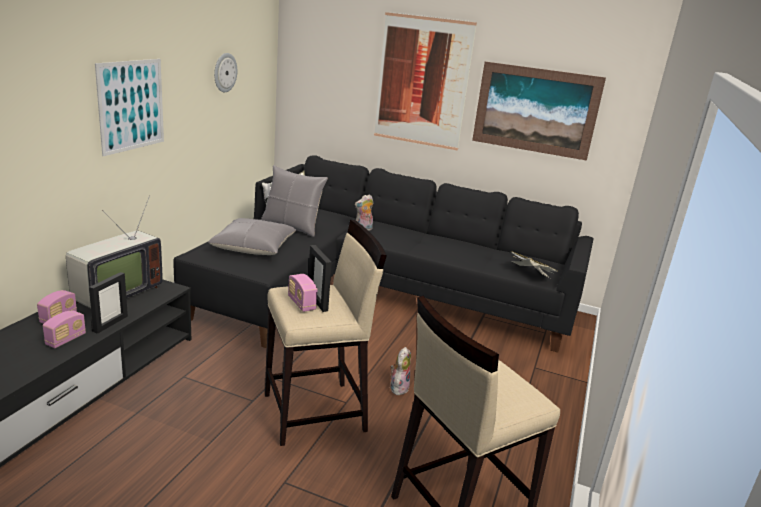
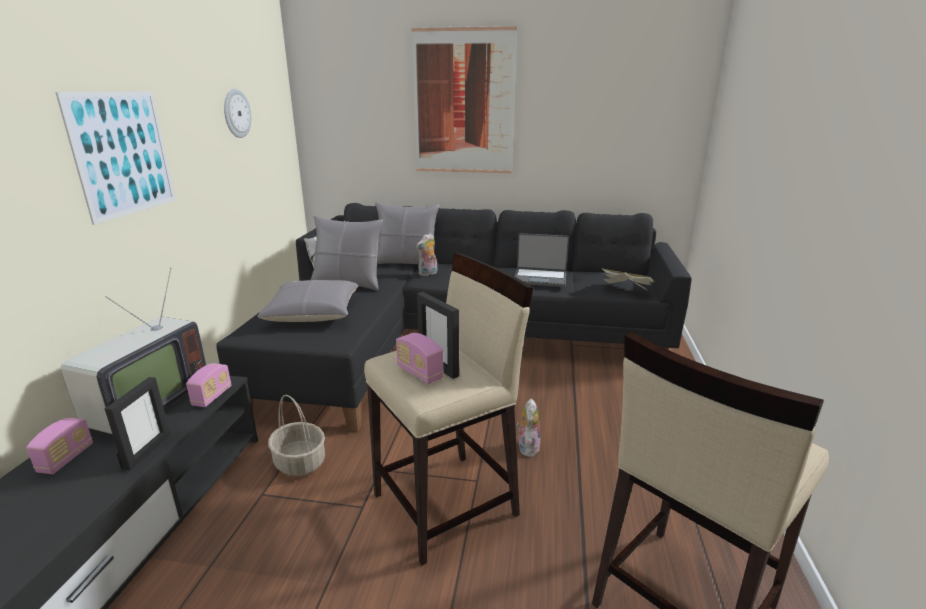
camera: 10 degrees left, 0 degrees up
radio [43,310,86,348] -> radio moved to [186,363,231,407]
picture [472,62,606,161] -> none
none -> basket [268,395,325,476]
none -> grey pillow [375,202,439,264]
none -> laptop [514,233,569,287]

